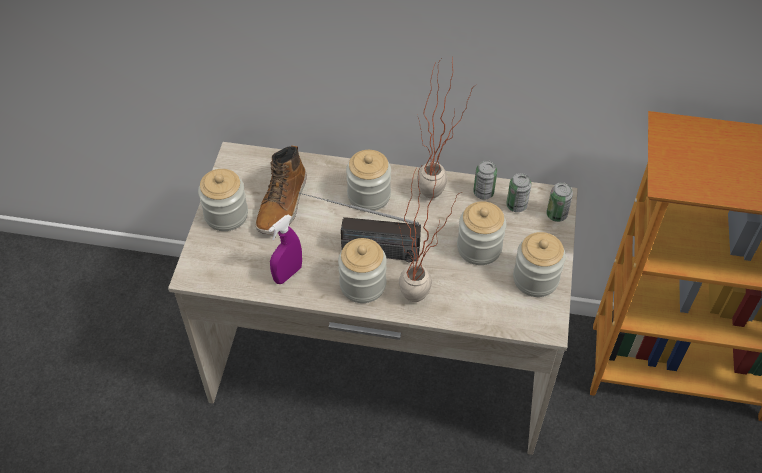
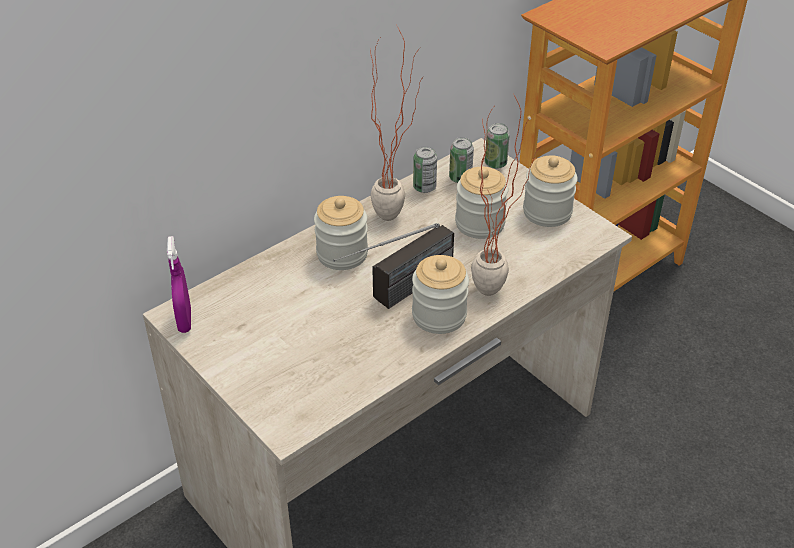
camera: 50 degrees left, 10 degrees down
jar [198,169,248,231] -> none
boot [256,145,307,234] -> none
purple spray bottle [269,214,302,284] -> purple spray bottle moved to [167,236,191,333]

